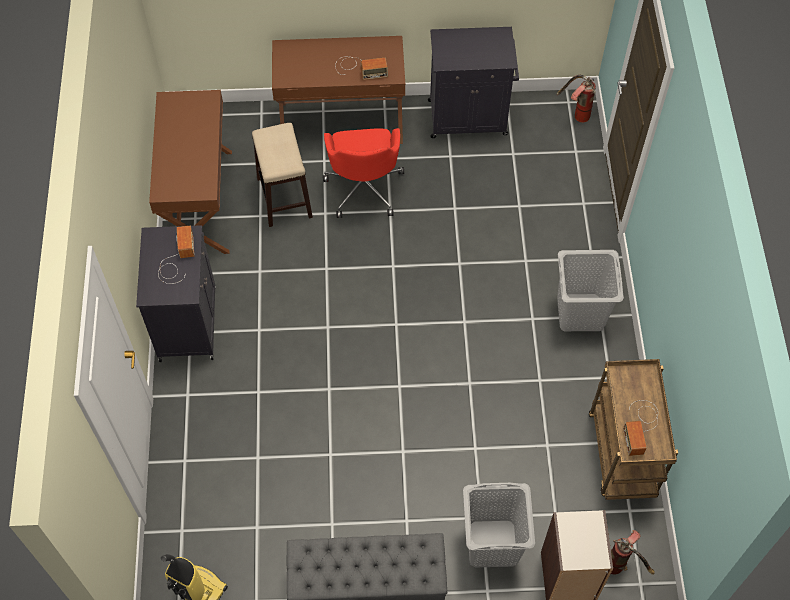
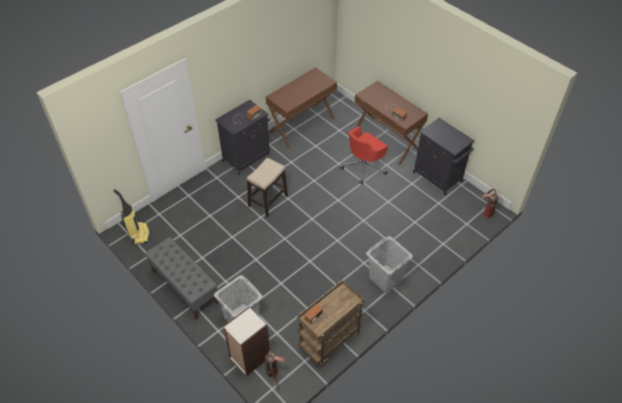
camera: 50 degrees right, 10 degrees down
stool [252,123,313,227] -> stool moved to [247,158,288,217]

